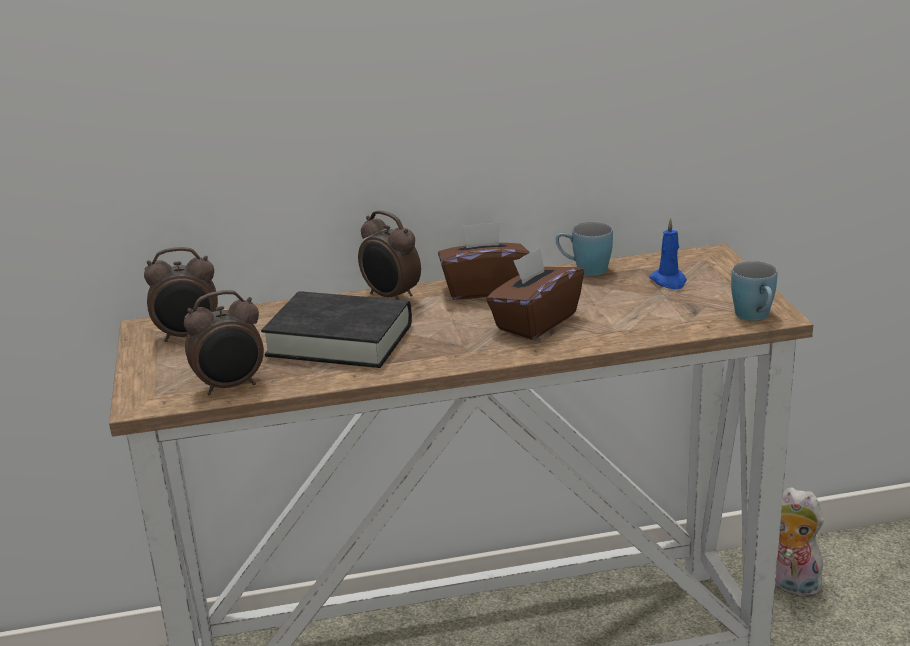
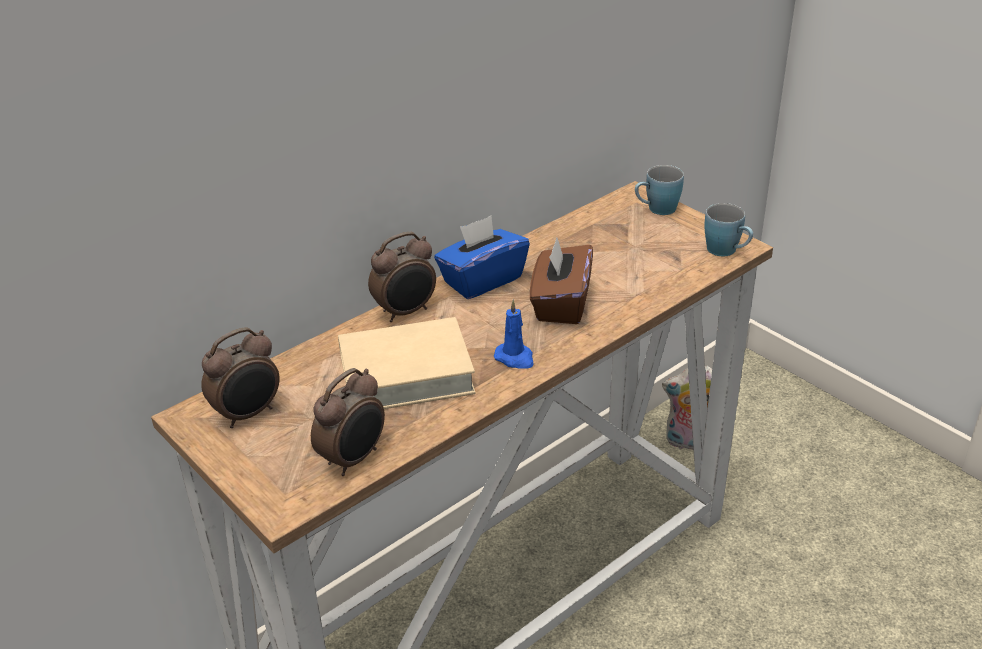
camera: 30 degrees left, 10 degrees up
black book [261,291,412,368] -> beige book [338,317,476,409]
alarm clock [358,210,421,300] -> alarm clock turned 45 degrees counterclockwise [368,232,436,322]
brown tissue box [438,222,529,299] -> blue tissue box [434,216,530,299]
blue mug [556,222,613,276] -> blue mug moved to [635,165,684,215]
blue candle [649,218,687,289] -> blue candle moved to [494,300,534,369]

